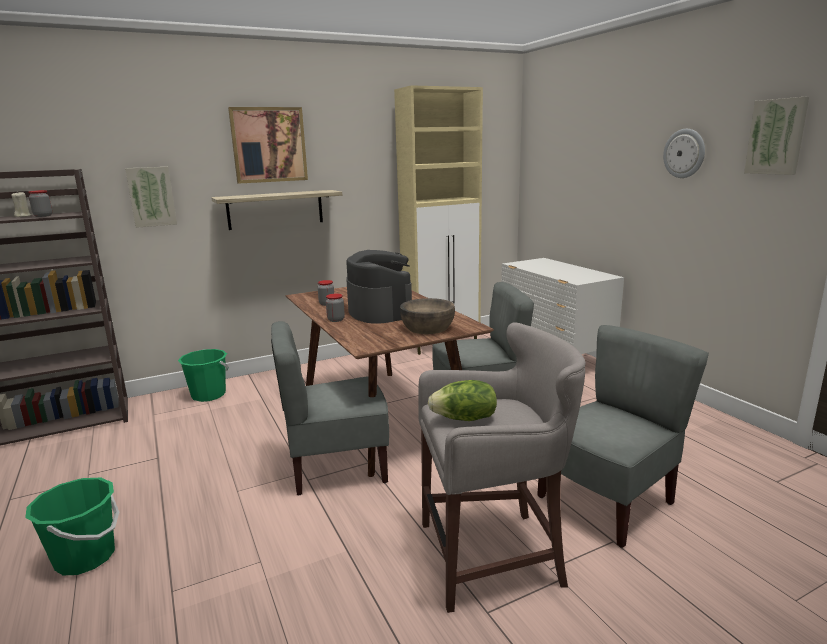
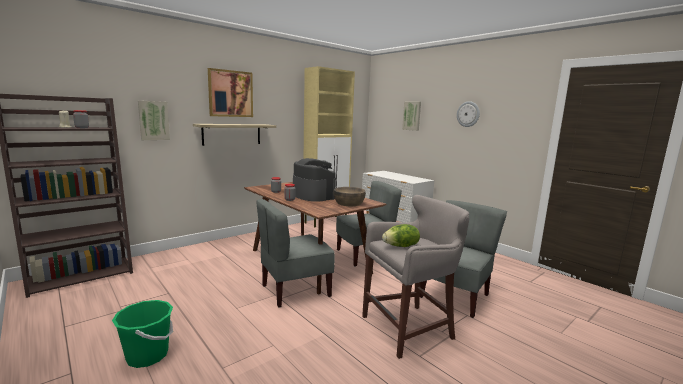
camera: 15 degrees left, 5 degrees down
green bucket [178,349,229,402] -> none
picture [744,97,809,175] -> picture moved to [402,102,421,131]

